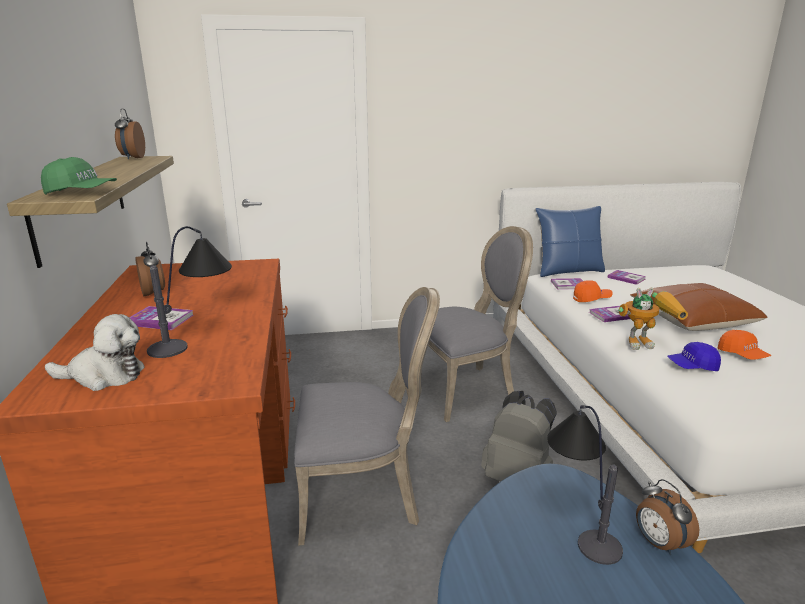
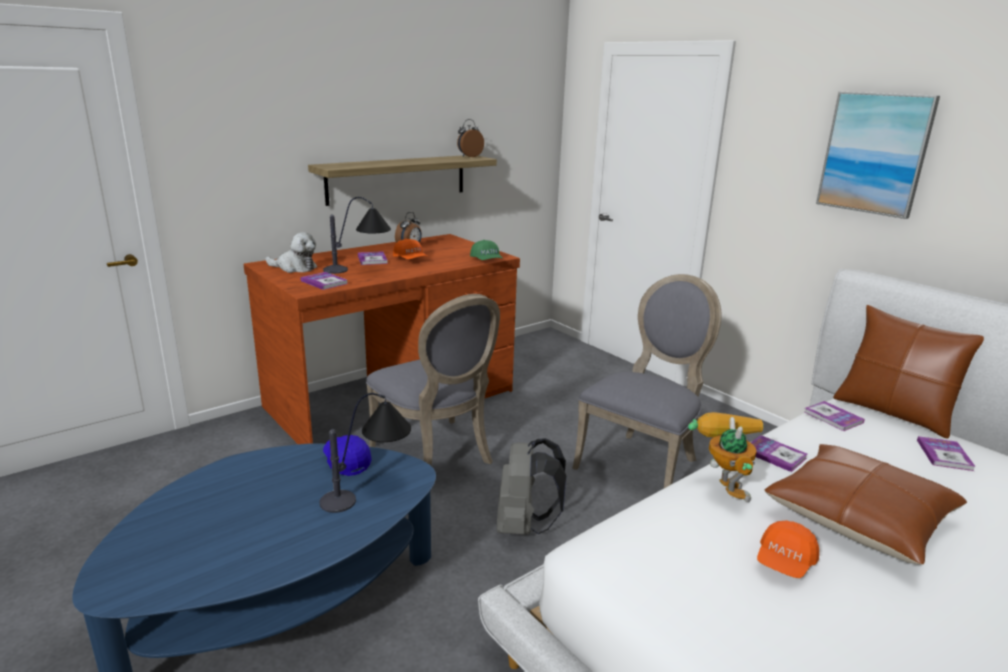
camera: 60 degrees right, 0 degrees up
green cap [41,157,117,195] -> green cap moved to [470,240,503,260]
plush toy [45,314,145,391] -> plush toy turned 45 degrees counterclockwise [265,232,317,273]
grey chair [428,226,533,422] -> grey chair turned 90 degrees counterclockwise [573,274,722,488]
blue pillow [536,206,605,277] -> brown pillow [833,305,984,438]
orange cap [573,280,613,302] -> orange cap moved to [393,239,427,259]
toy robot [618,287,688,350] -> toy robot turned 150 degrees counterclockwise [688,412,763,503]
alarm clock [636,479,699,555] -> none
blue cap [667,342,721,371] -> blue cap moved to [323,435,372,476]
none -> book [300,272,347,290]
none -> picture [816,92,940,219]

